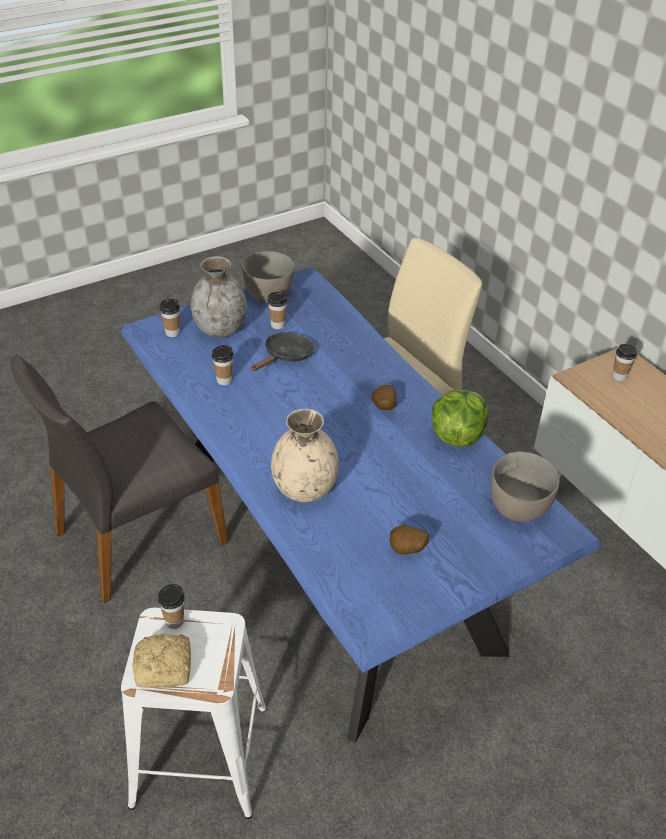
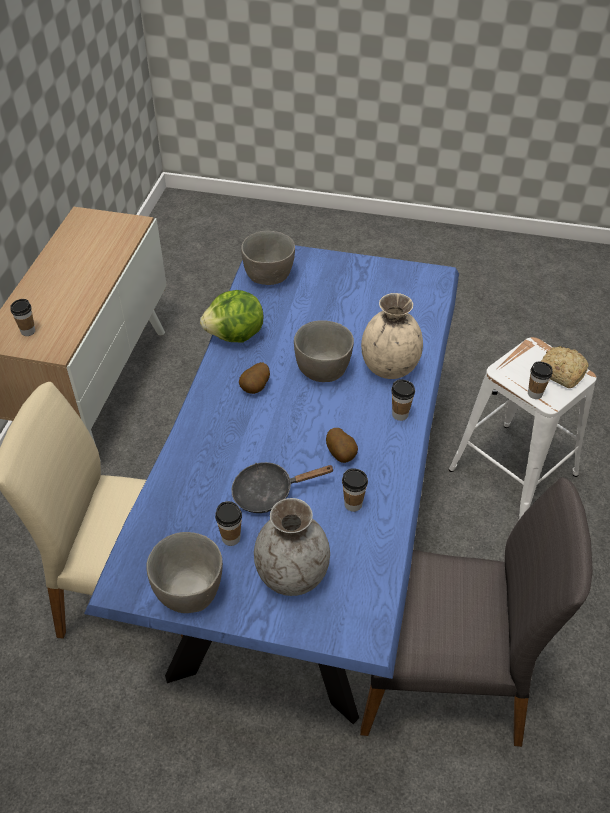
camera: 135 degrees left, 5 degrees up
cup [159,299,180,337] -> cup moved to [391,379,415,421]
potato [389,525,429,555] -> potato moved to [326,428,358,463]
none -> grey bowl [294,320,354,382]

